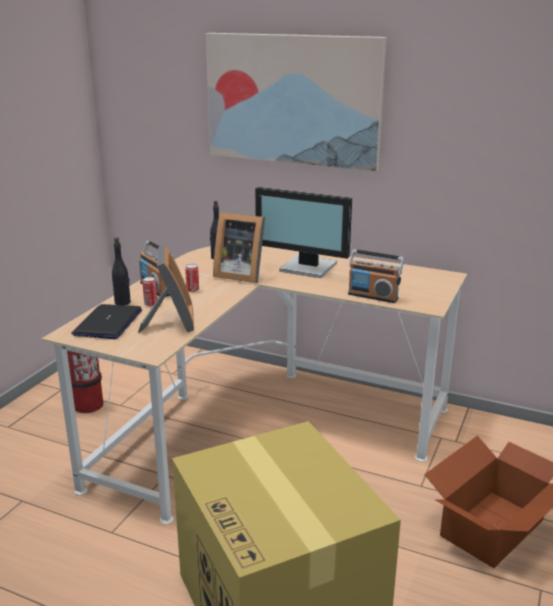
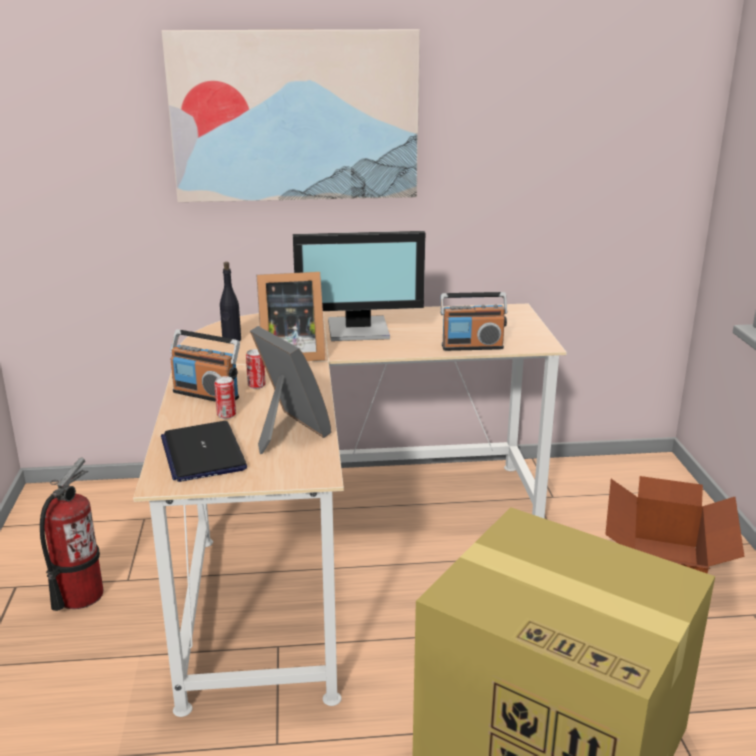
camera: 30 degrees left, 0 degrees up
black bottle [112,237,131,305] -> none

